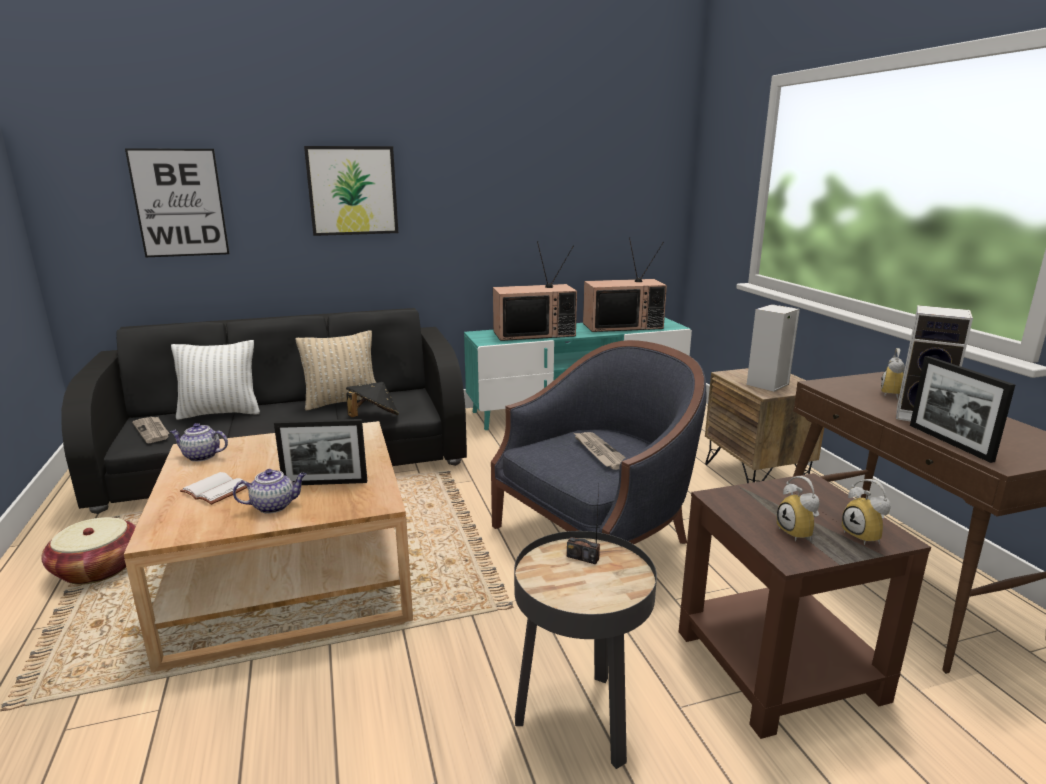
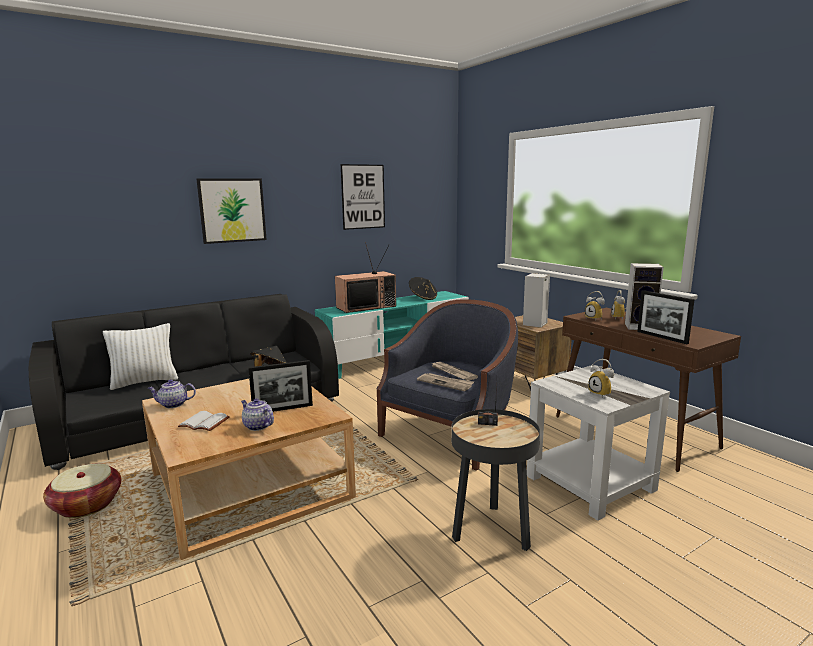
camera: 15 degrees left, 5 degrees down
picture [125,148,229,257] -> picture moved to [341,164,385,230]
newspaper [132,417,169,443] -> newspaper moved to [417,373,474,391]
teapot [233,469,306,514] -> teapot turned 105 degrees counterclockwise [241,399,274,431]
beige pillow [296,330,376,411] -> none
television [583,237,667,332] -> black hat [409,277,437,300]
brown side table [679,473,931,739] -> white side table [527,365,670,521]
alarm clock [842,479,891,545] -> alarm clock moved to [585,291,605,320]

